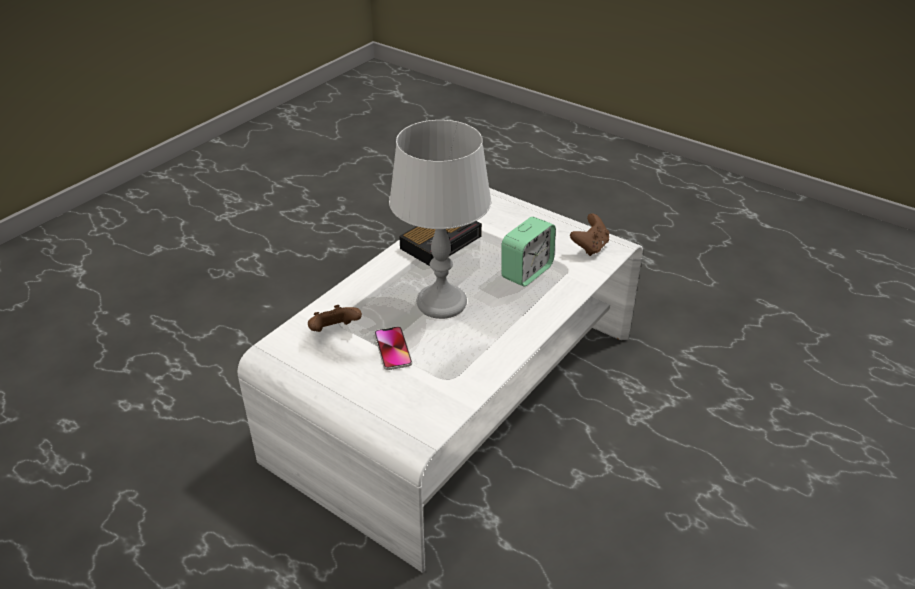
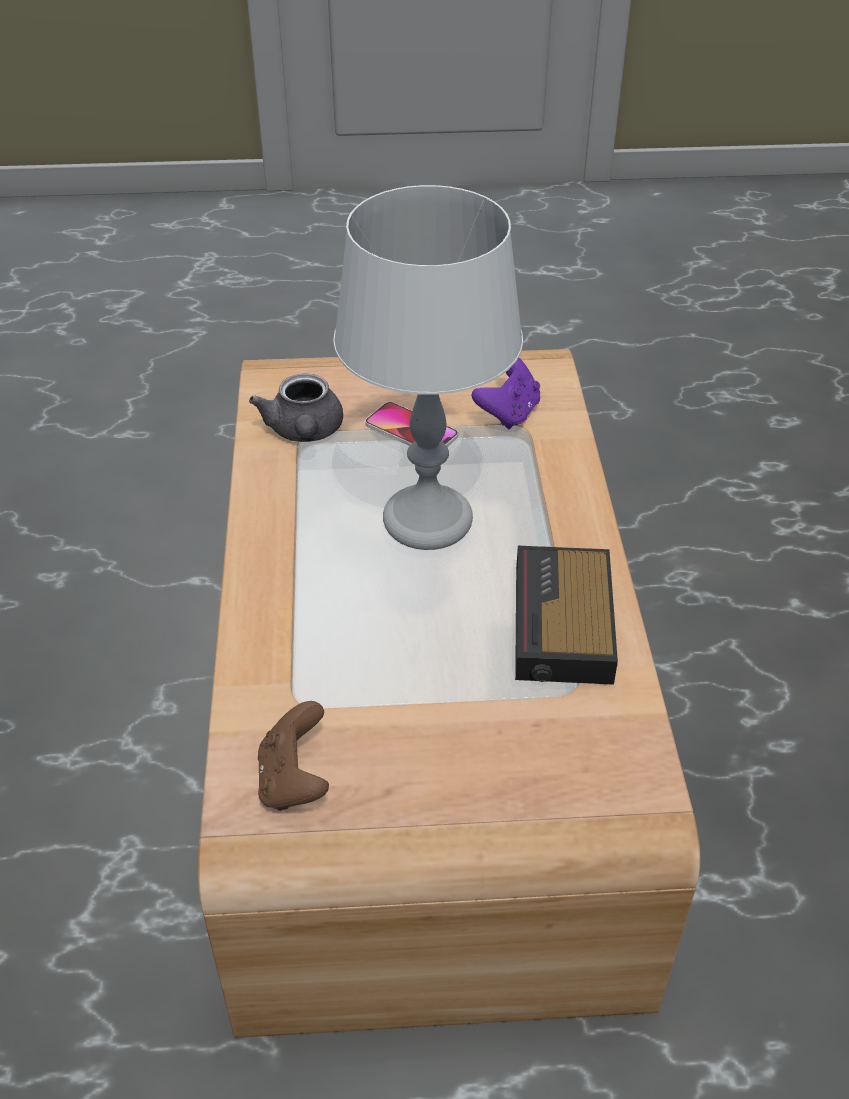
camera: 140 degrees right, 5 degrees up
white coffee table [238,188,643,573] -> brown coffee table [198,349,700,1038]
brown game controller [308,305,362,332] -> purple game controller [472,358,540,429]
alarm clock [501,217,556,287] -> none
none -> grey teapot [249,374,343,442]

